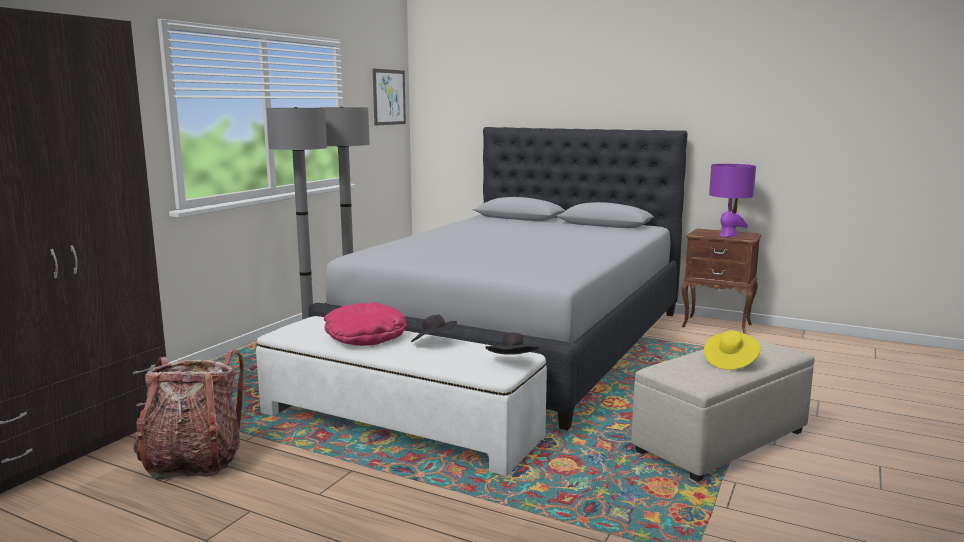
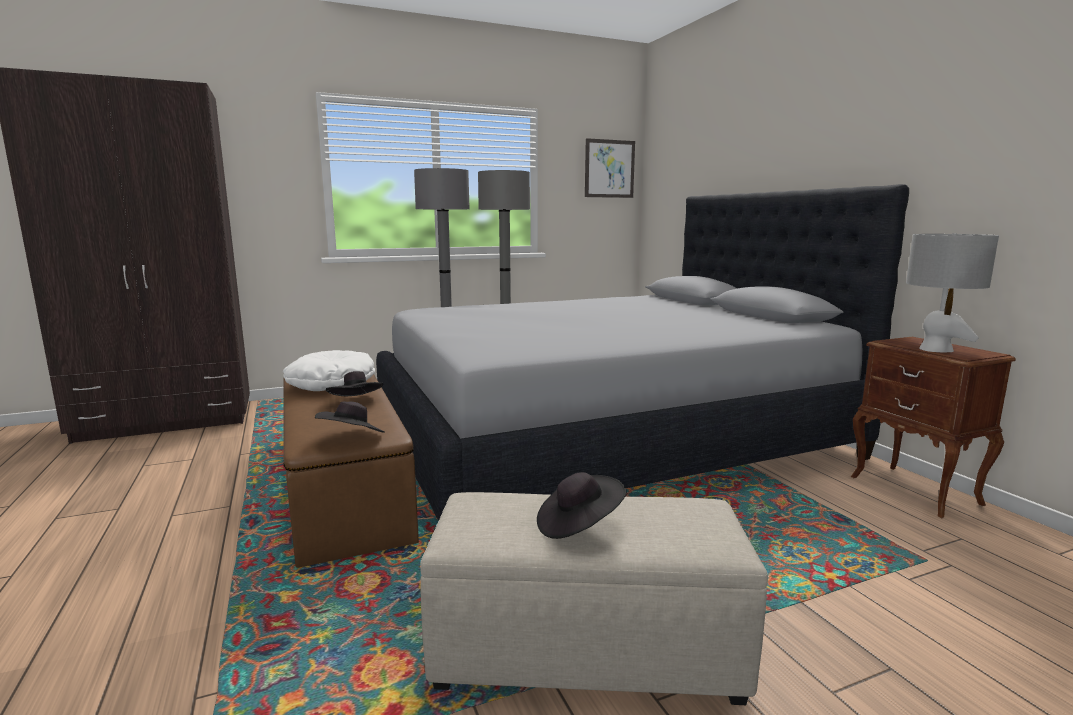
camera: 40 degrees right, 0 degrees up
backpack [133,349,244,480] -> none
white bench [256,316,547,476] -> brown bench [283,374,419,568]
pink pillow [324,302,407,346] -> white pillow [283,350,375,391]
yellow hat [704,330,761,370] -> black hat [537,472,626,539]
purple table lamp [709,164,756,237] -> grey table lamp [906,233,999,353]

